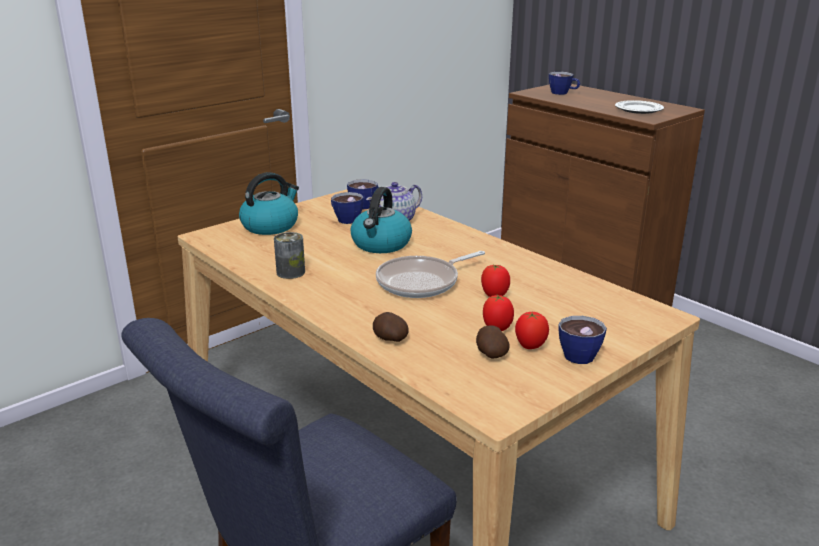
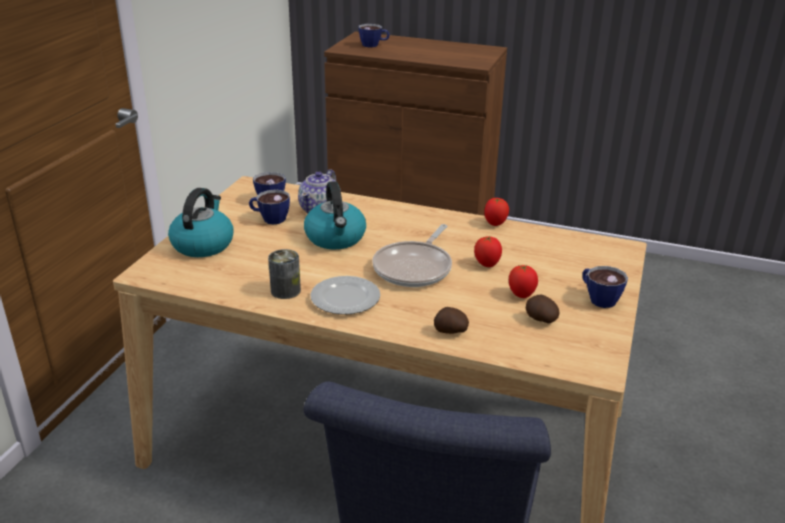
camera: 30 degrees left, 5 degrees up
tomato [515,312,549,349] -> tomato moved to [484,198,509,226]
plate [615,100,664,114] -> plate moved to [310,276,380,315]

